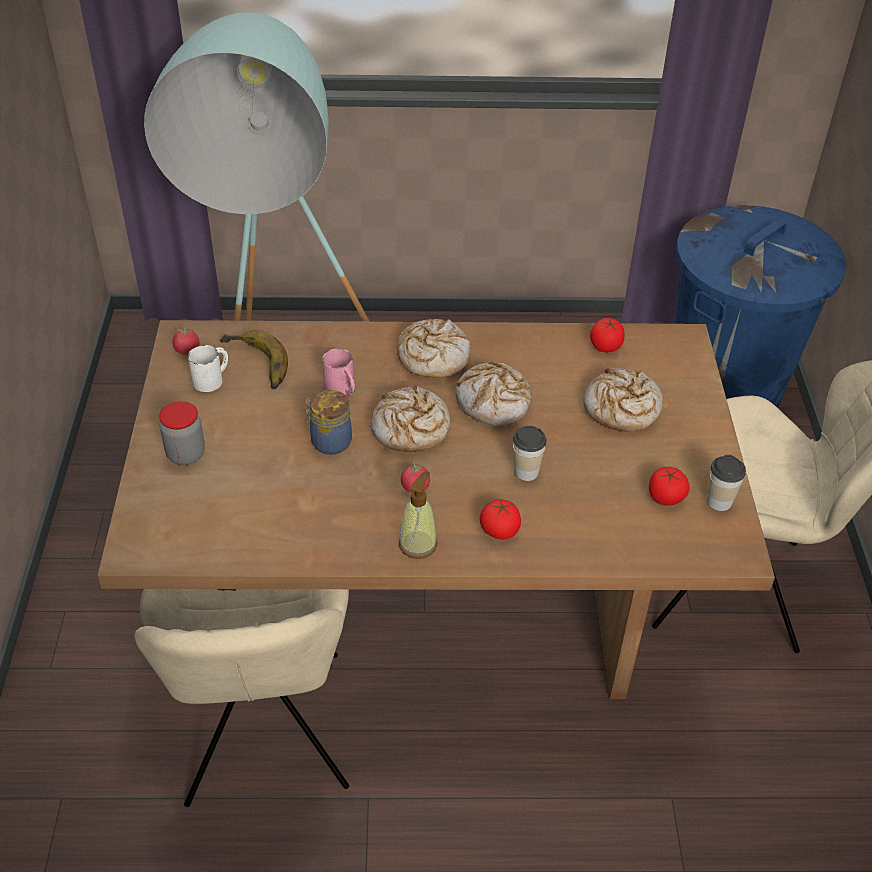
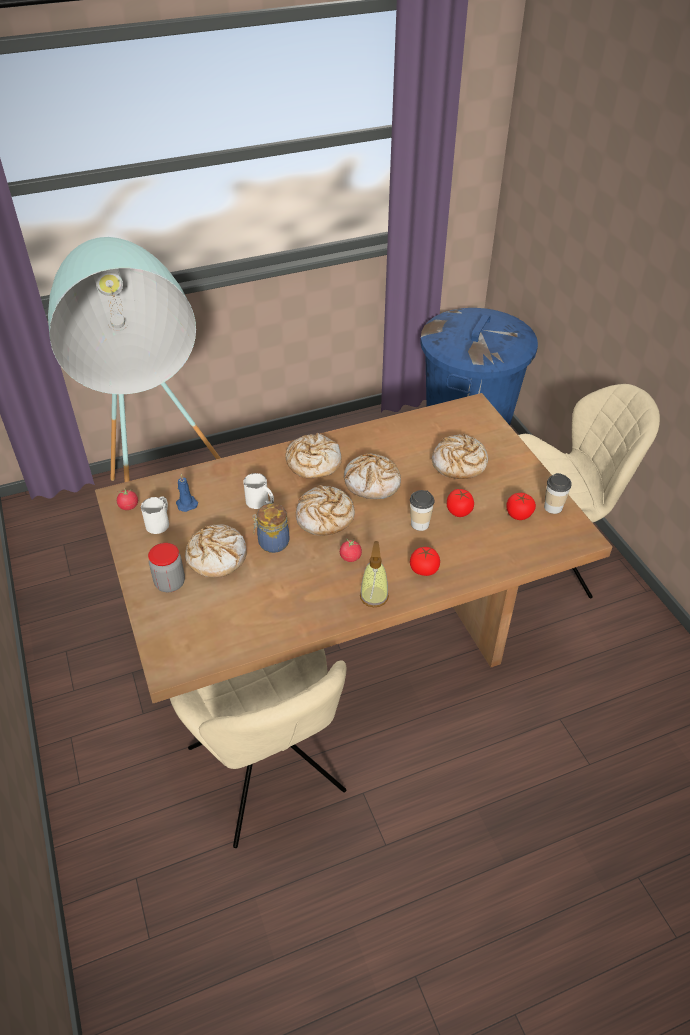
camera: 20 degrees left, 0 degrees up
banana [220,330,288,389] -> blue candle [176,474,198,512]
pink mug [322,348,355,395] -> white mug [243,473,274,509]
tomato [590,318,625,352] -> tomato moved to [447,489,474,517]
none -> bread [185,524,247,578]

